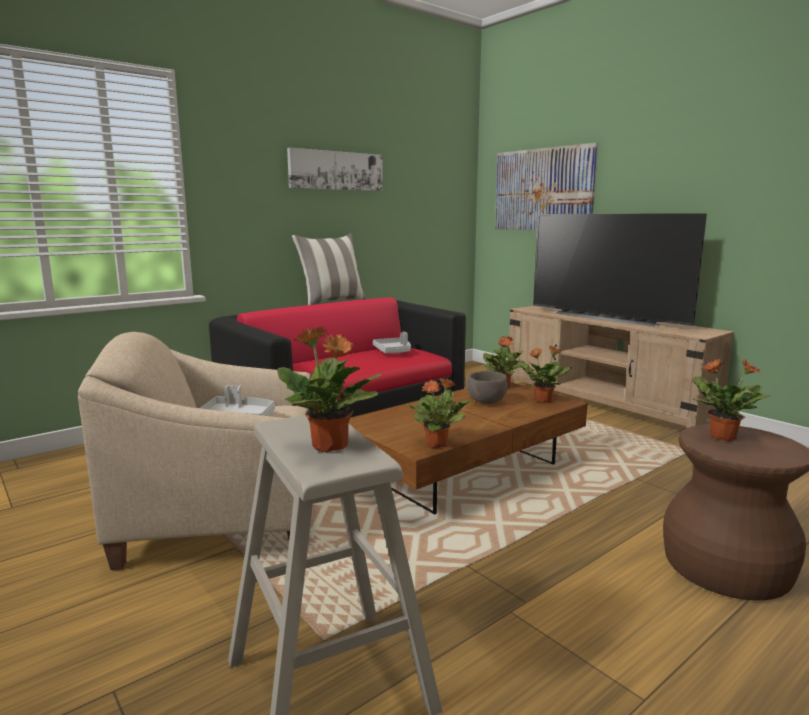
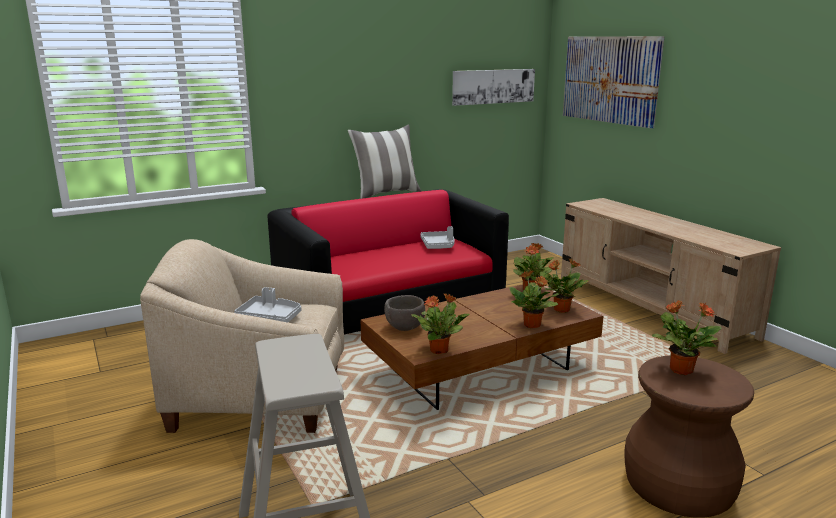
camera: 10 degrees right, 5 degrees up
potted plant [277,327,382,452] -> potted plant moved to [509,270,559,328]
picture [287,148,383,191] -> picture moved to [452,69,535,106]
brown bowl [466,371,508,404] -> brown bowl moved to [385,295,425,331]
television [533,213,707,327] -> none

